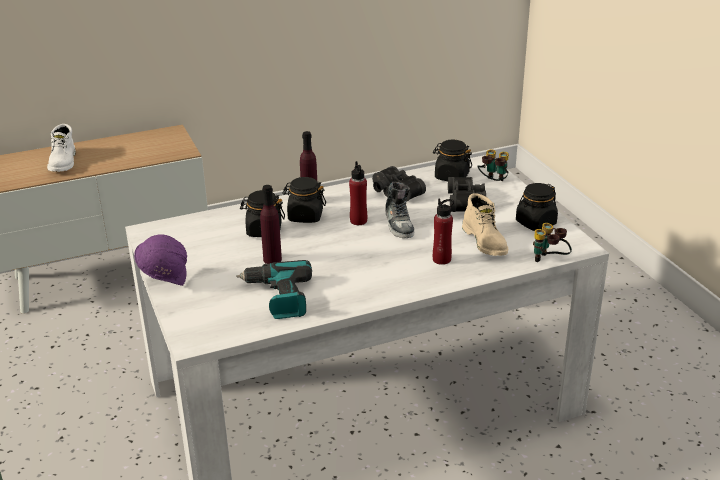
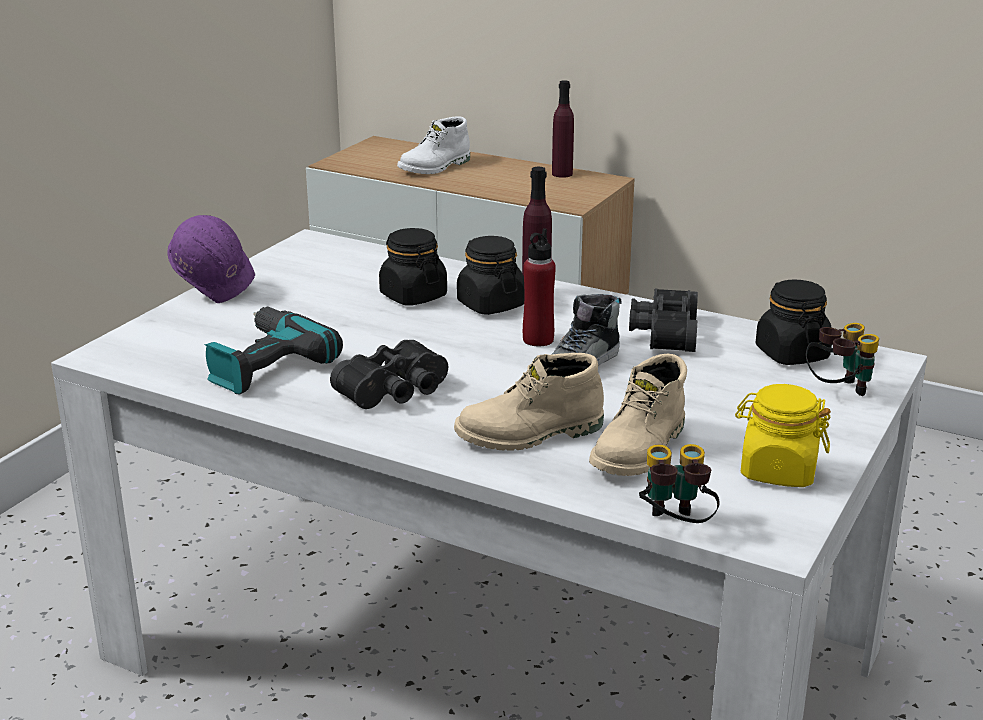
camera: 50 degrees right, 5 degrees down
purple bottle [260,185,282,264] -> purple bottle moved to [552,80,574,178]
red bottle [433,198,454,265] -> beige boot [454,353,604,451]
black binoculars [448,177,486,212] -> black binoculars moved to [330,340,448,409]
black jar [516,183,558,231] -> yellow jar [735,384,831,487]

